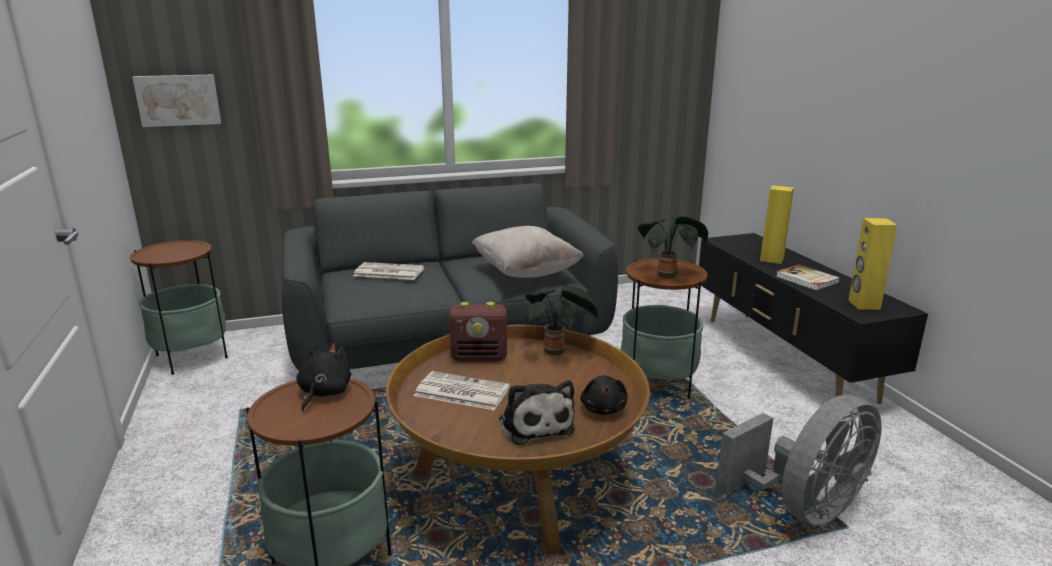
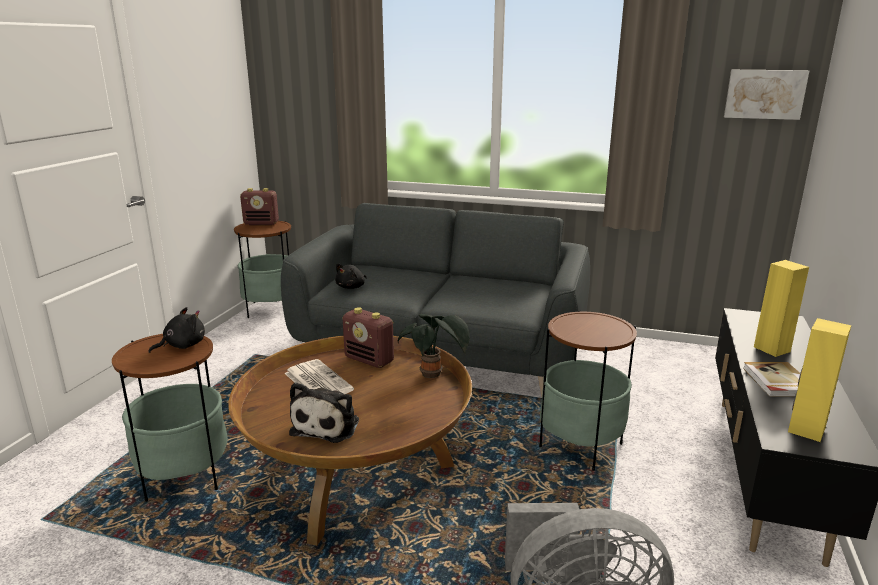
camera: 35 degrees right, 0 degrees up
picture [132,75,221,127] -> picture moved to [724,70,809,120]
newspaper [354,262,424,280] -> none
beige pillow [472,226,584,278] -> none
black plush toy [580,375,628,415] -> black plush toy moved to [335,263,367,289]
potted plant [638,215,708,278] -> none
none -> radio [240,188,279,225]

